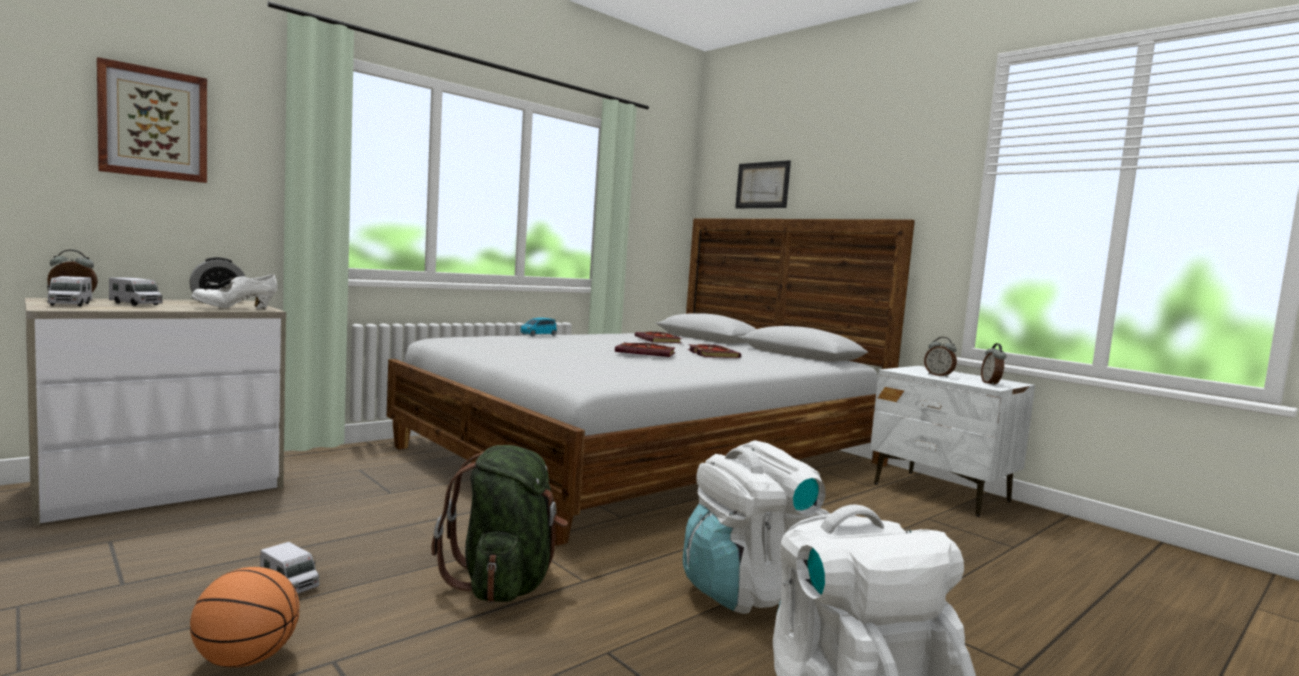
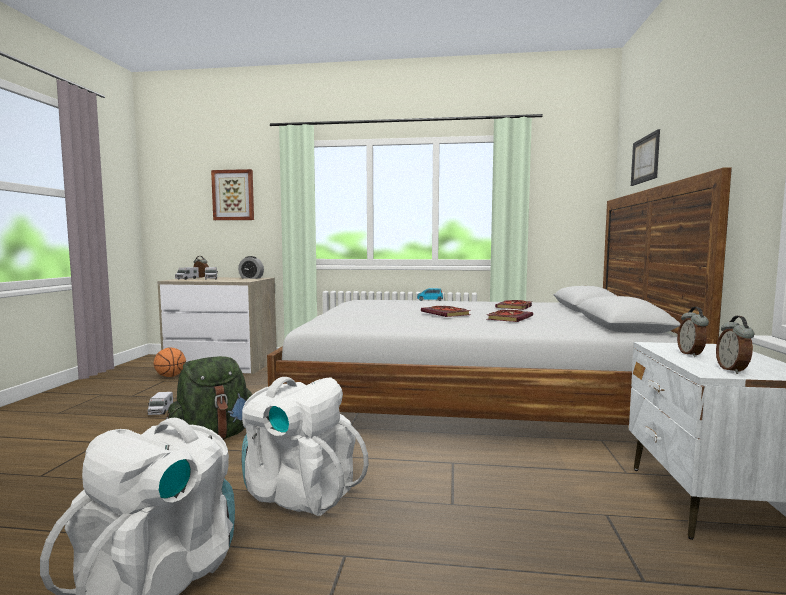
camera: 50 degrees right, 0 degrees up
basketball [190,567,300,667] -> basketball moved to [153,347,186,377]
white shoe [191,274,278,309] -> none
alarm clock [981,343,1006,386] -> alarm clock turned 45 degrees counterclockwise [716,316,754,374]

